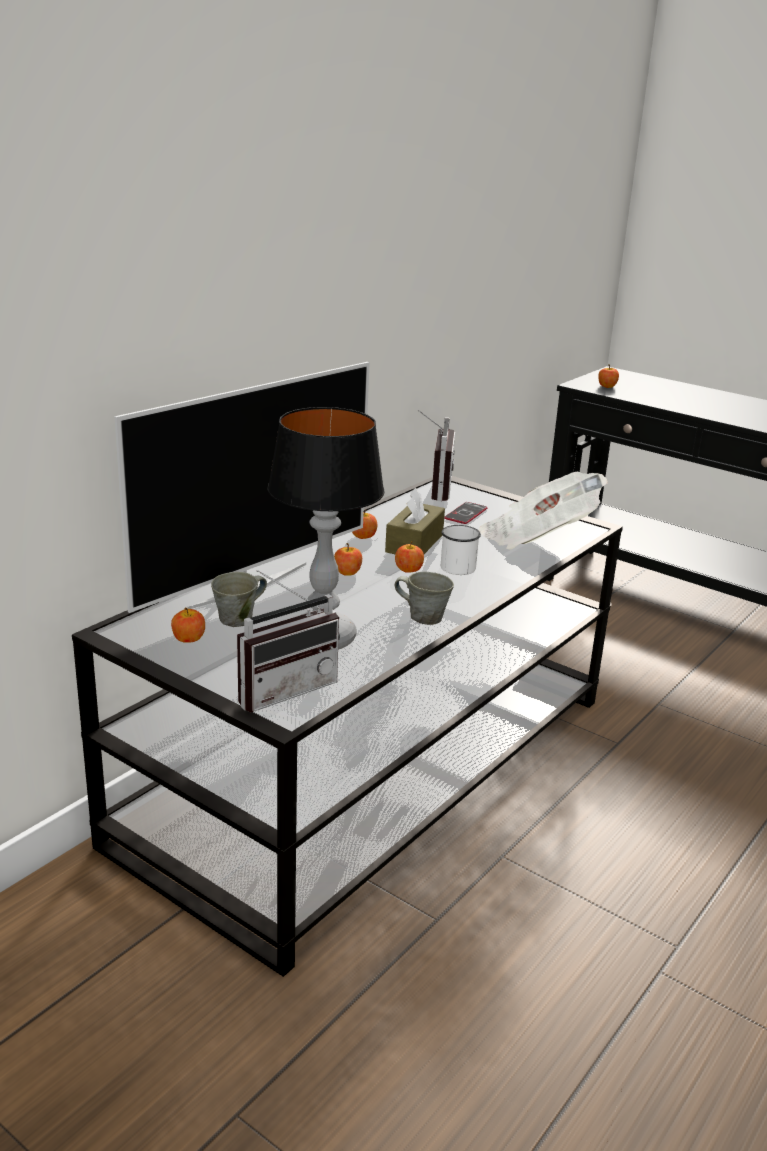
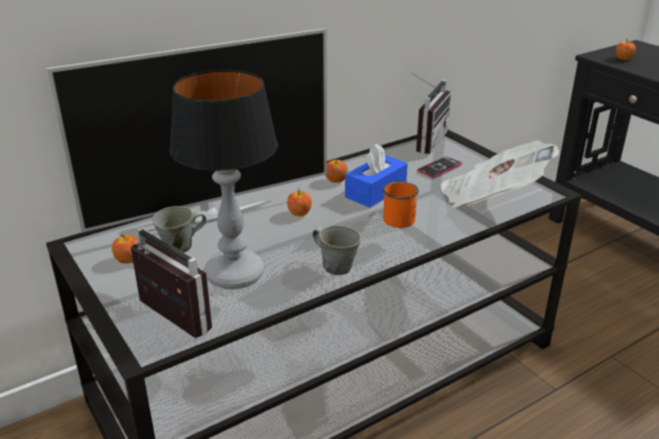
camera: 20 degrees right, 5 degrees up
radio [237,570,340,712] -> radio turned 120 degrees counterclockwise [131,228,212,338]
brown tissue box [385,488,445,554] -> blue tissue box [345,143,408,208]
apple [395,541,424,573] -> none
white mug [441,525,481,575] -> orange mug [383,181,419,228]

